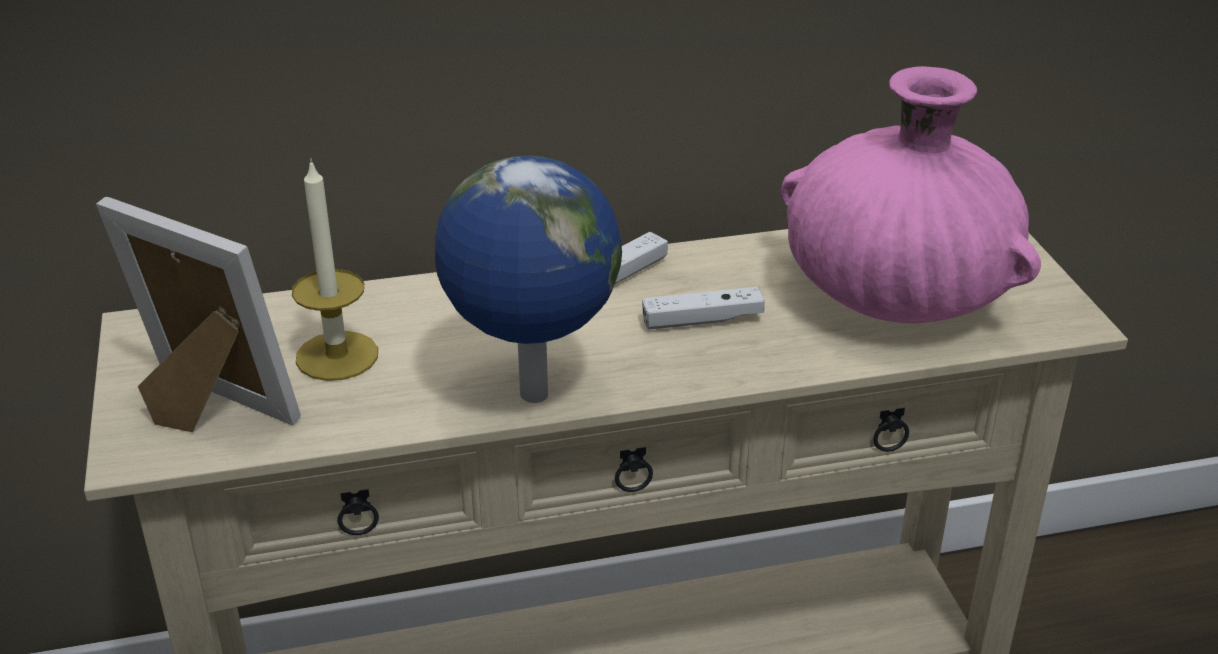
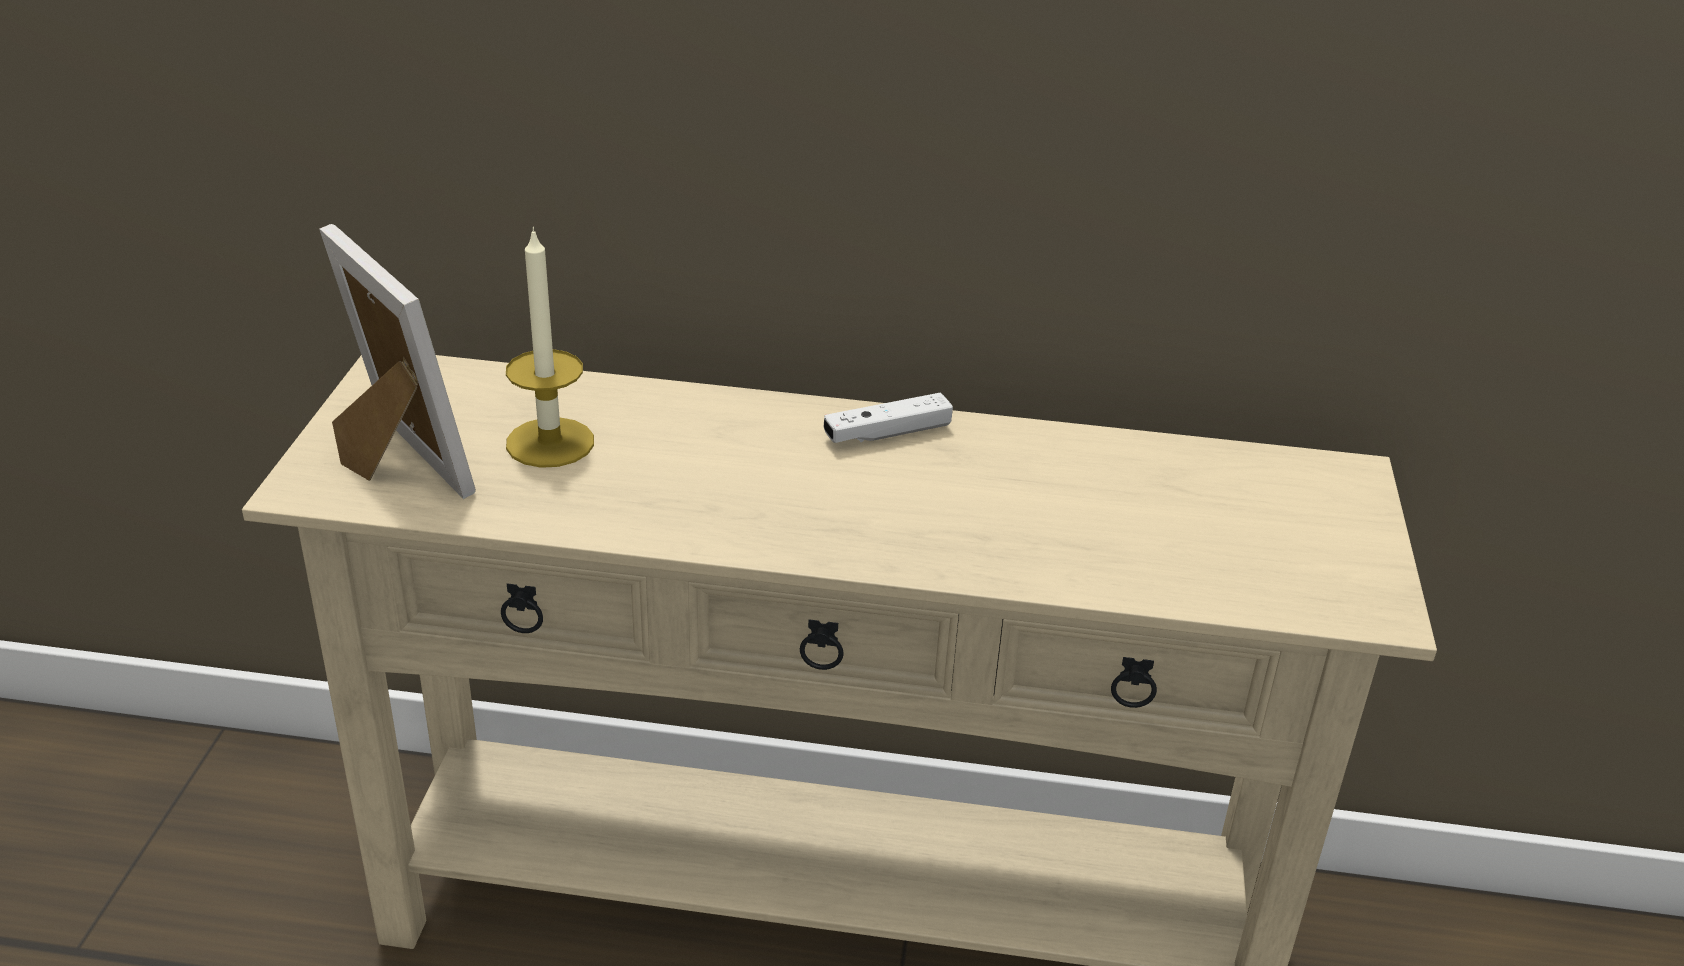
camera: 20 degrees right, 0 degrees up
globe [435,155,622,403] -> none
white game controller [642,287,765,330] -> none
pink vase [781,66,1041,323] -> none

